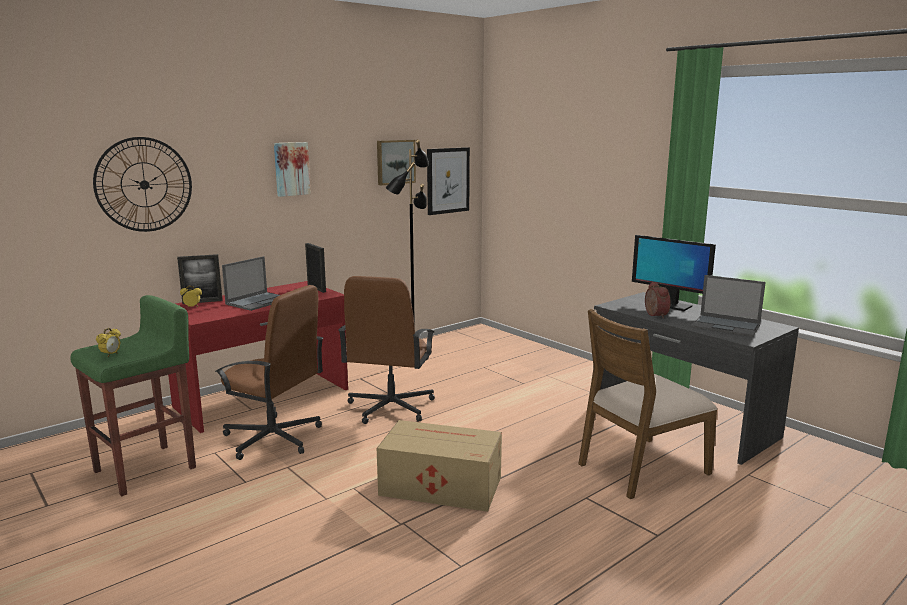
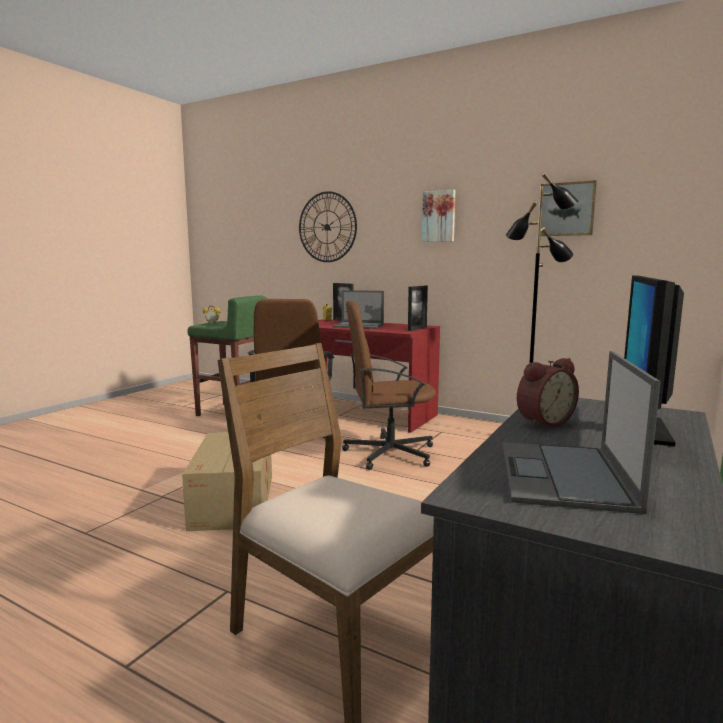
camera: 70 degrees right, 5 degrees down
picture [427,147,470,215] -> none

